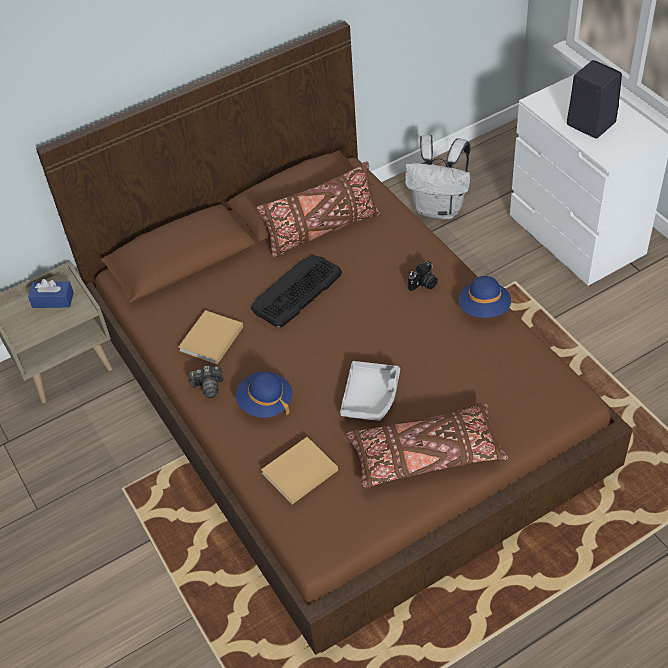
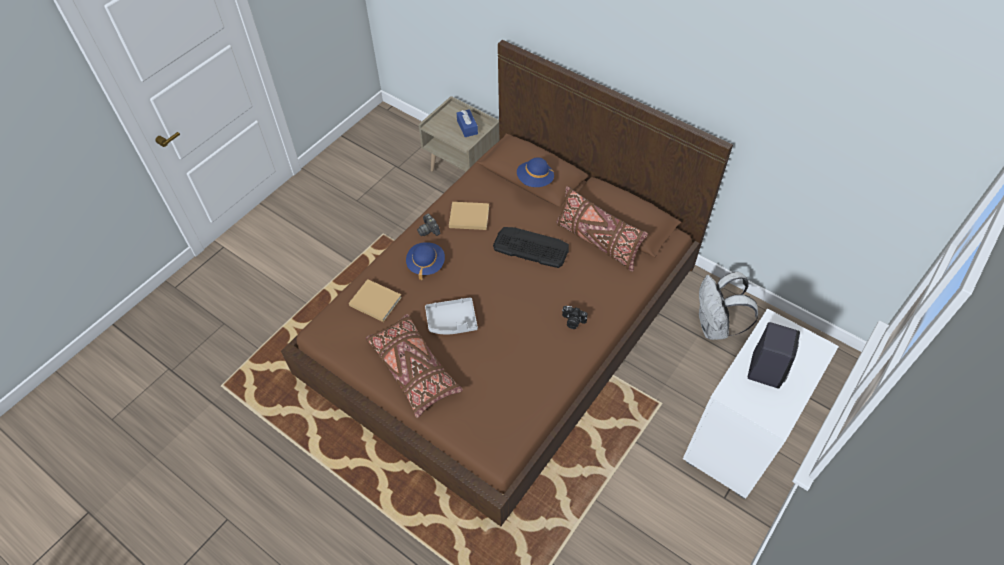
camera: 65 degrees right, 5 degrees up
blue hat [458,276,511,318] -> blue hat moved to [517,157,554,187]

